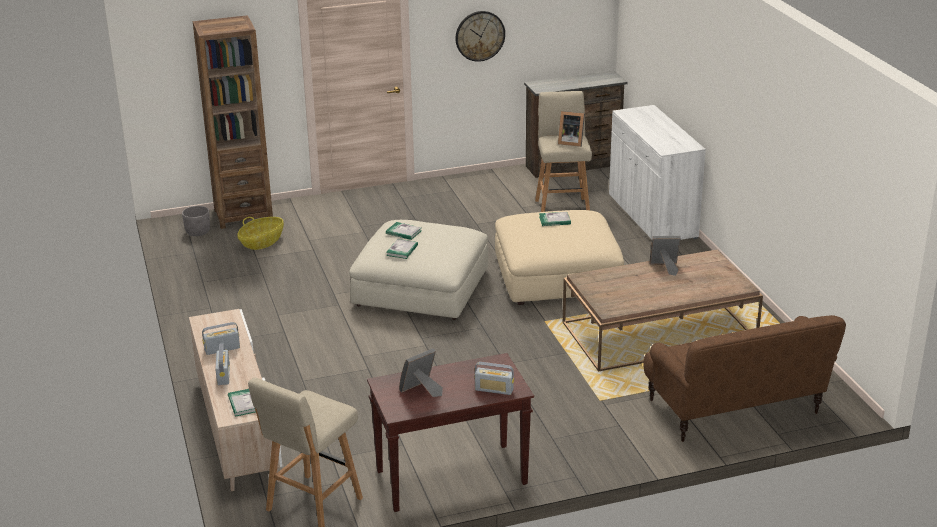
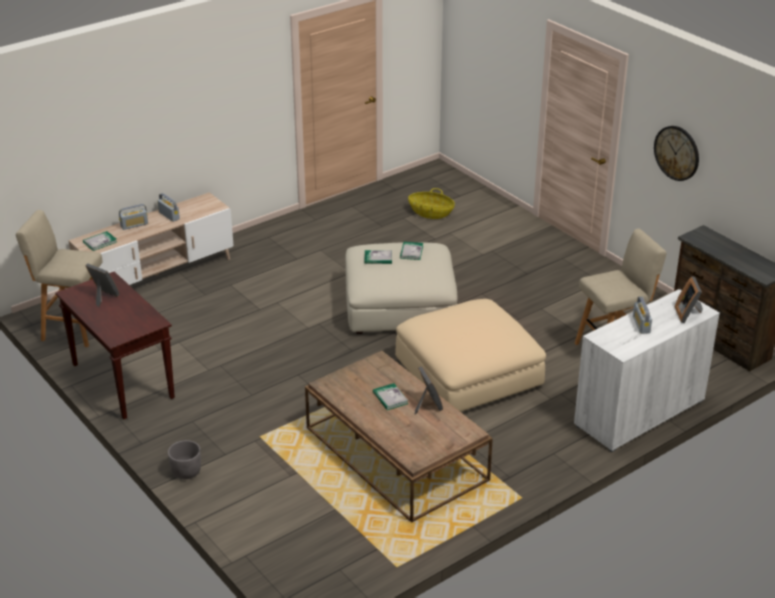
camera: 70 degrees right, 5 degrees up
grey planter [182,206,210,236] -> grey planter moved to [168,440,201,479]
brown bookcase [193,15,273,229] -> none
radio [474,362,514,395] -> radio moved to [633,297,652,334]
book [539,212,571,226] -> book moved to [373,383,408,410]
picture frame [558,111,585,147] -> picture frame moved to [675,276,703,323]
brown sofa [644,315,846,442] -> none

